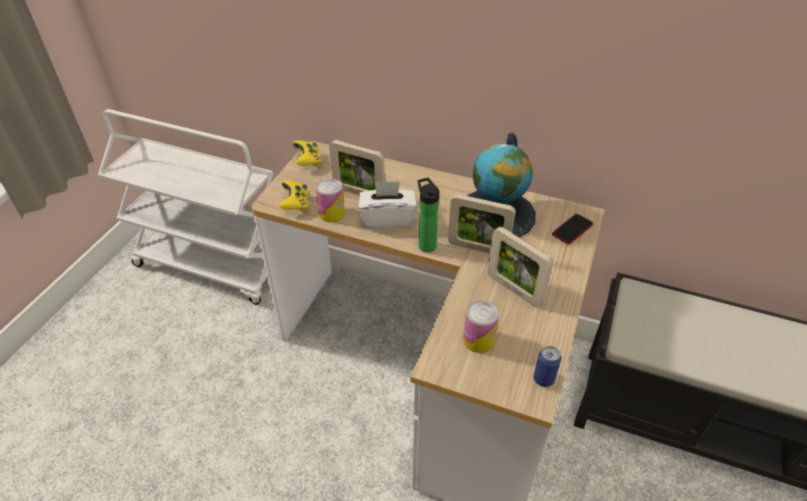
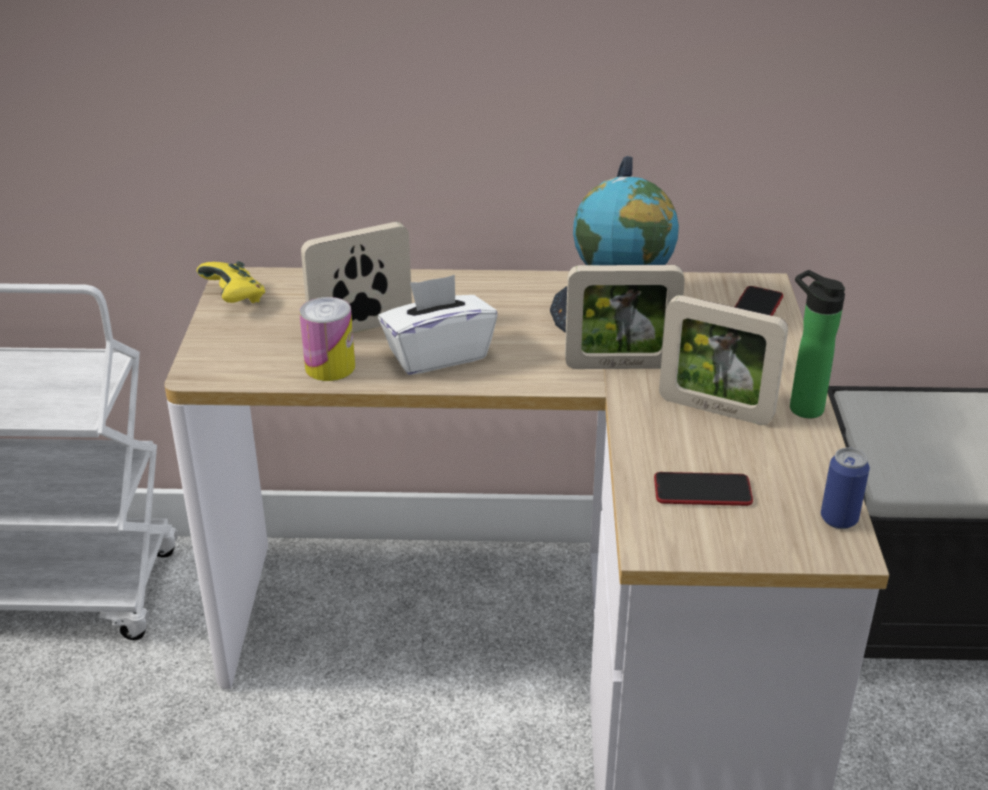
camera: 20 degrees left, 10 degrees down
yellow game controller [279,180,309,211] -> none
picture frame [329,140,385,195] -> picture frame turned 150 degrees clockwise [301,222,412,333]
bottle [418,178,439,253] -> bottle moved to [790,270,845,418]
can [463,301,499,353] -> phone [654,472,753,506]

